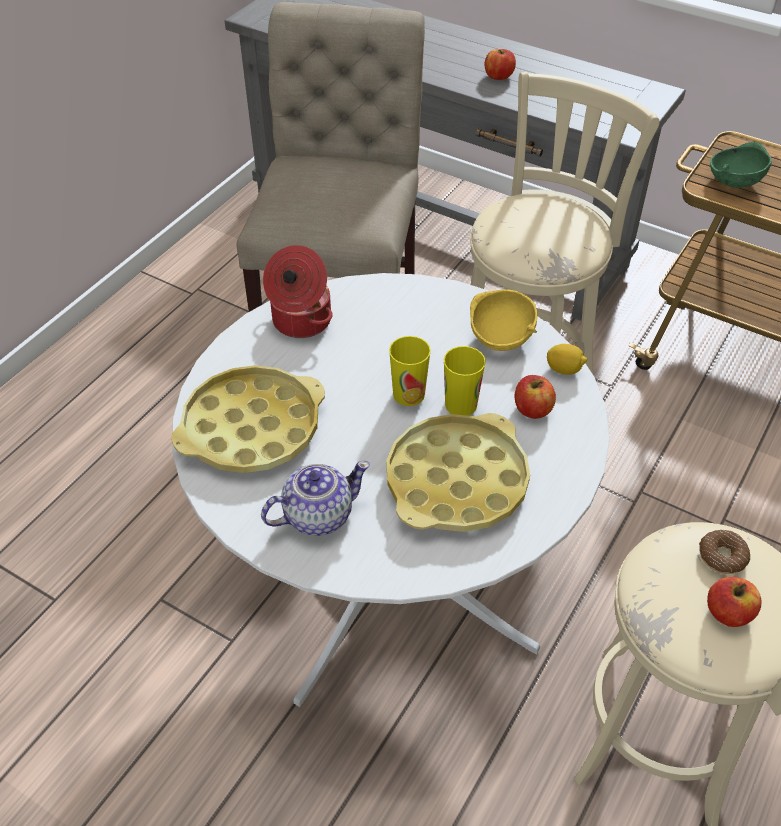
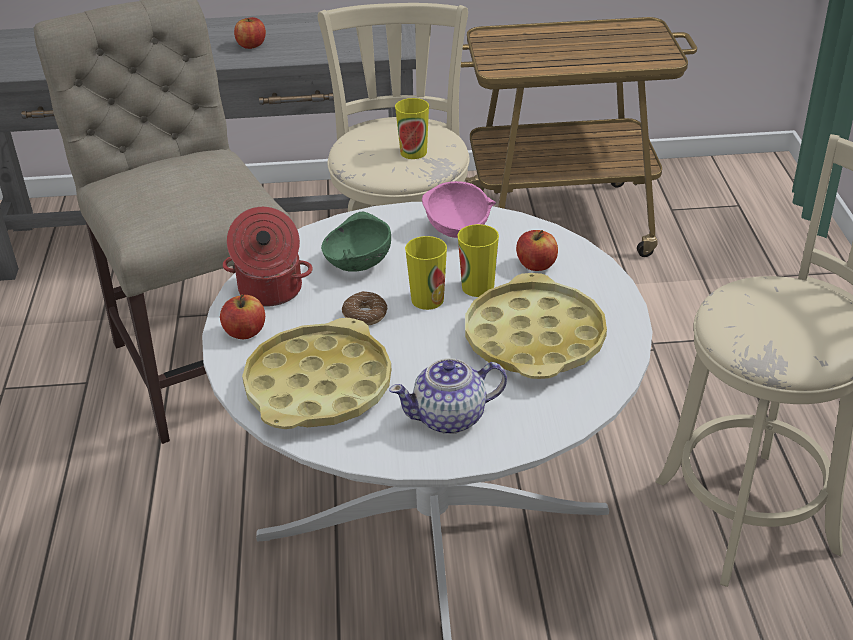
camera: 35 degrees left, 10 degrees down
teapot [261,461,370,536] -> teapot turned 135 degrees counterclockwise [389,358,507,434]
yellow bowl [470,289,537,351] -> pink bowl [422,181,496,238]
lemon [547,344,587,375] -> none
donut [699,530,750,574] -> donut moved to [342,291,387,326]
apple [707,577,761,627] -> apple moved to [220,294,265,339]
green bowl [710,142,772,188] -> green bowl moved to [321,212,391,272]
none -> cup [395,98,429,159]

